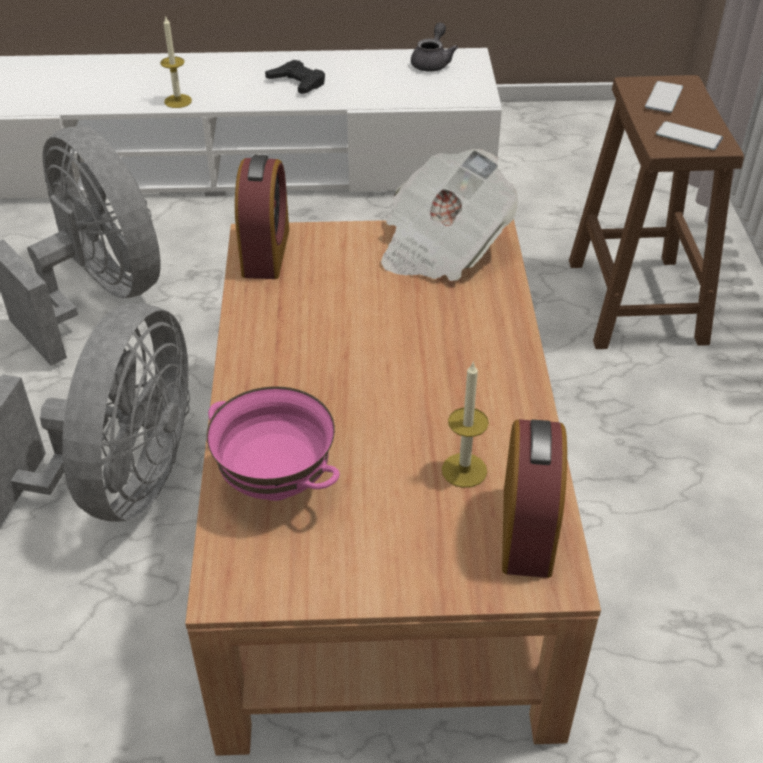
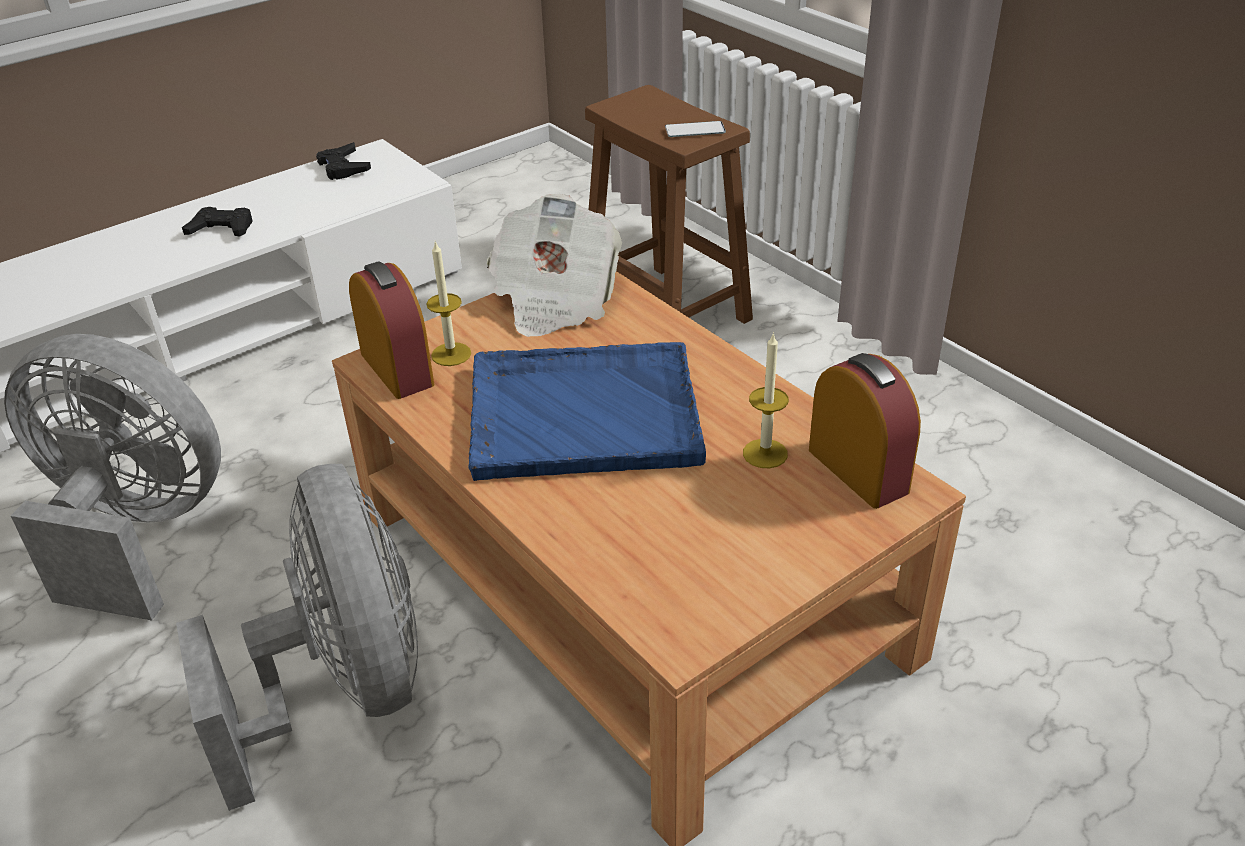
camera: 35 degrees left, 5 degrees down
candle [160,15,192,108] -> candle moved to [426,241,471,366]
pink bowl [206,386,340,501] -> none
grey teapot [411,23,458,72] -> black game controller [316,142,371,180]
phone [645,81,683,113] -> none
none -> blue tray [468,342,706,481]

